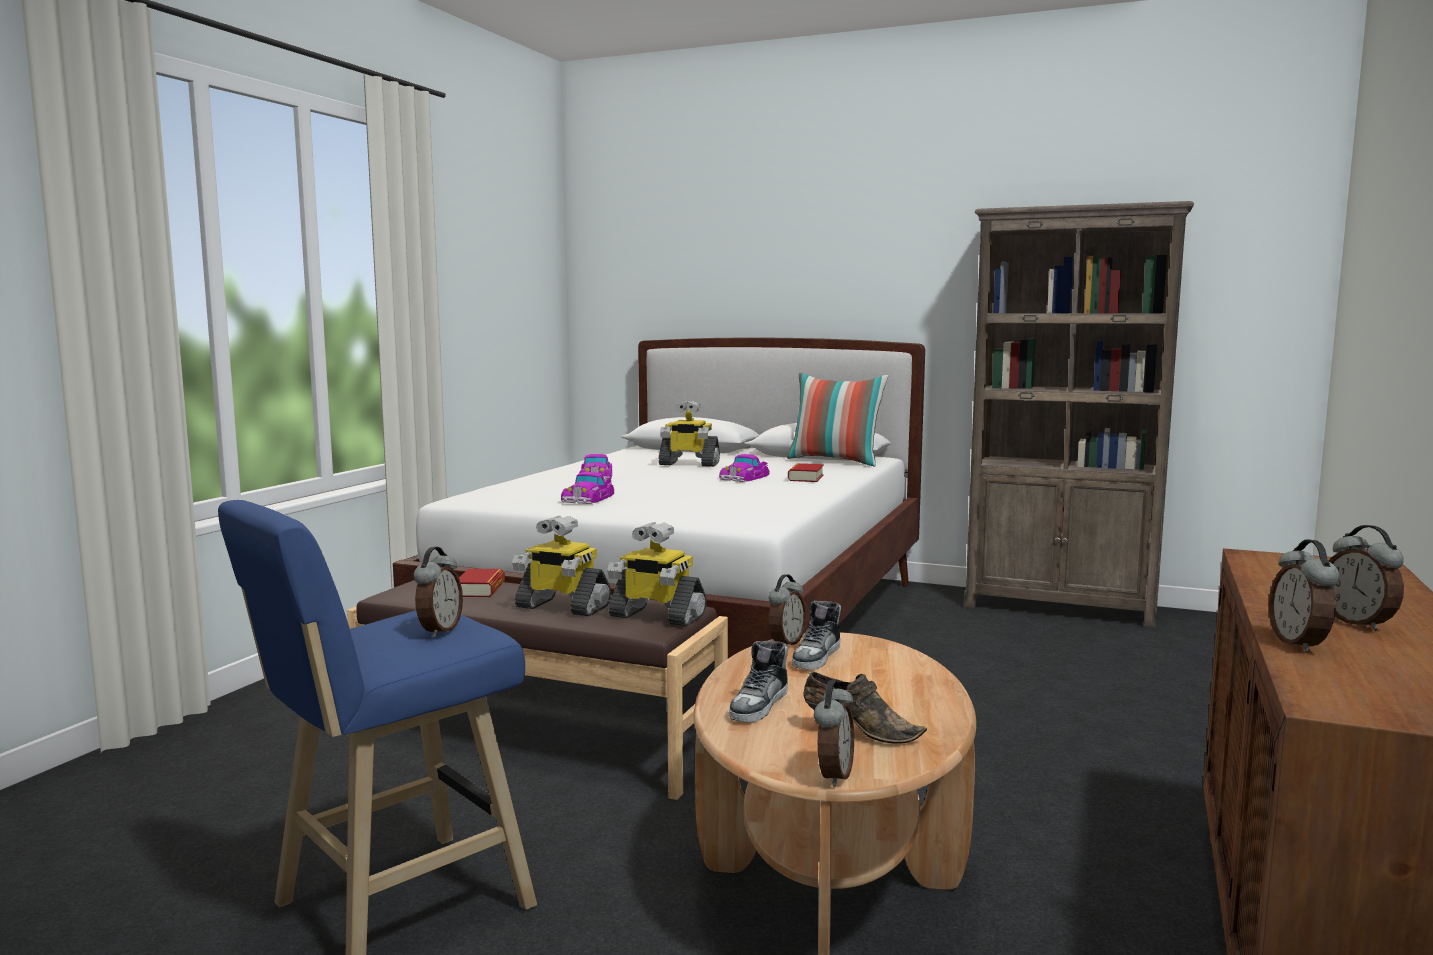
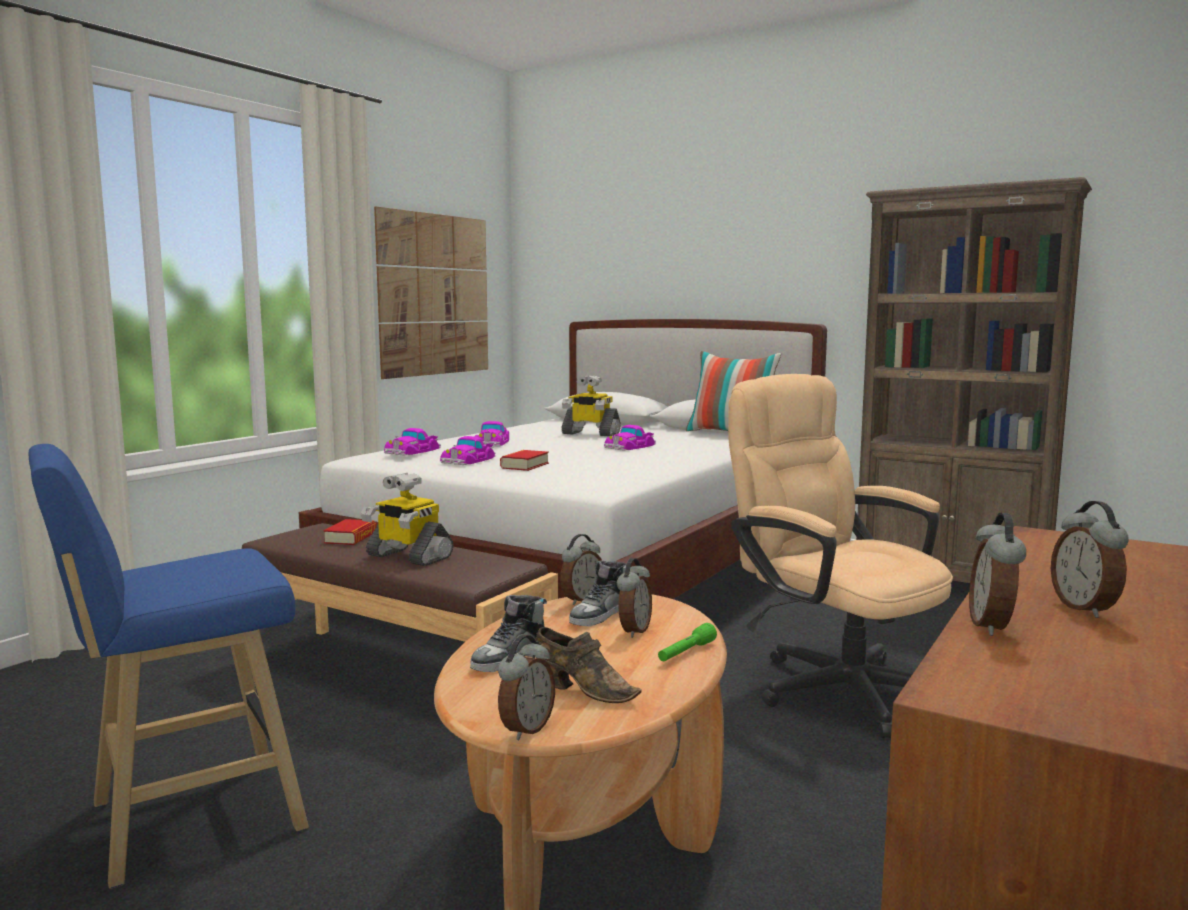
camera: 10 degrees right, 0 degrees up
alarm clock [414,547,463,637] -> alarm clock moved to [617,558,652,638]
toy robot [607,522,707,626] -> none
book [788,463,824,482] -> book moved to [500,450,549,471]
none -> picture [374,207,488,379]
none -> toy car [384,428,441,456]
none -> green flashlight [658,623,717,661]
none -> beige office chair [728,374,953,738]

